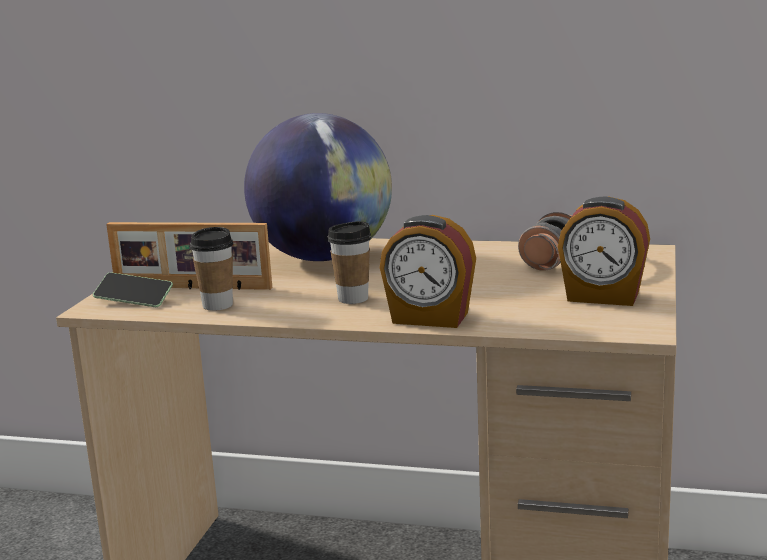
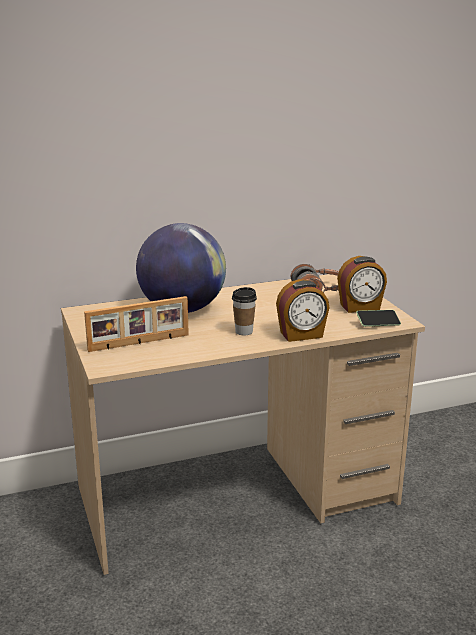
camera: 35 degrees left, 5 degrees up
phone [93,272,173,307] -> phone moved to [356,310,401,327]
cup [190,227,233,311] -> none

